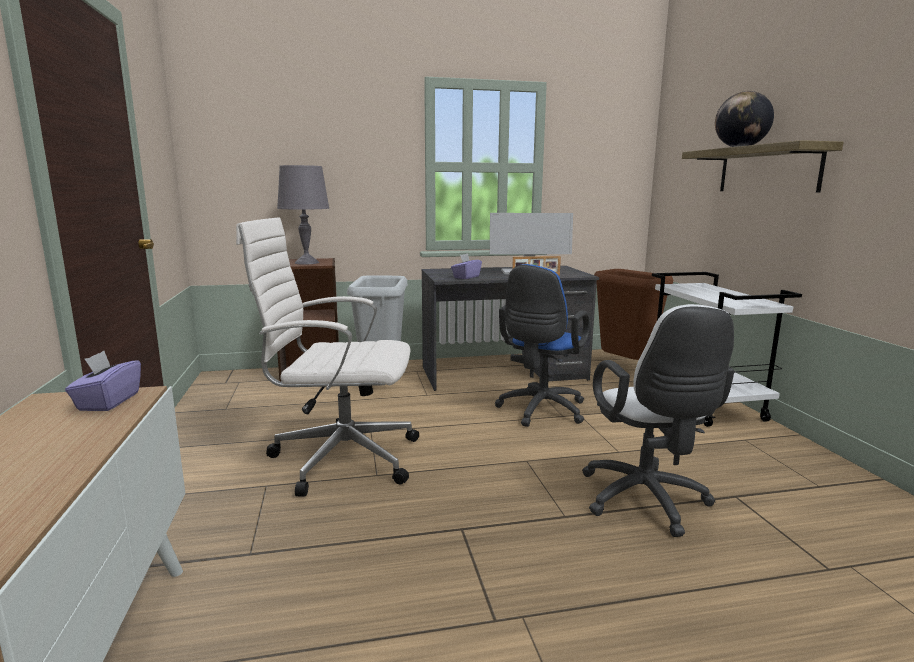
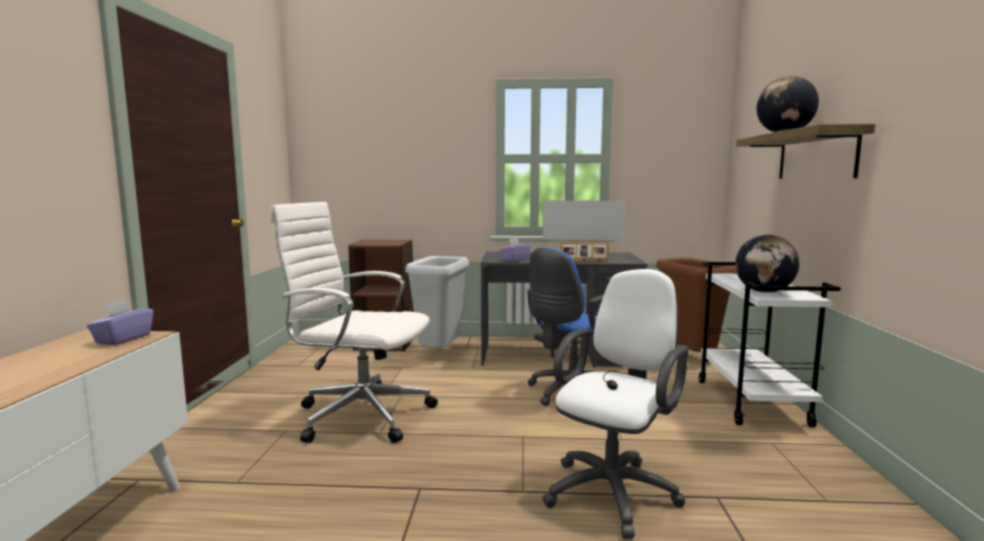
camera: 15 degrees right, 5 degrees down
grey table lamp [277,165,329,265] -> none
white office chair [582,304,734,537] -> white office chair turned 150 degrees counterclockwise [542,269,688,539]
none -> globe [735,235,800,293]

